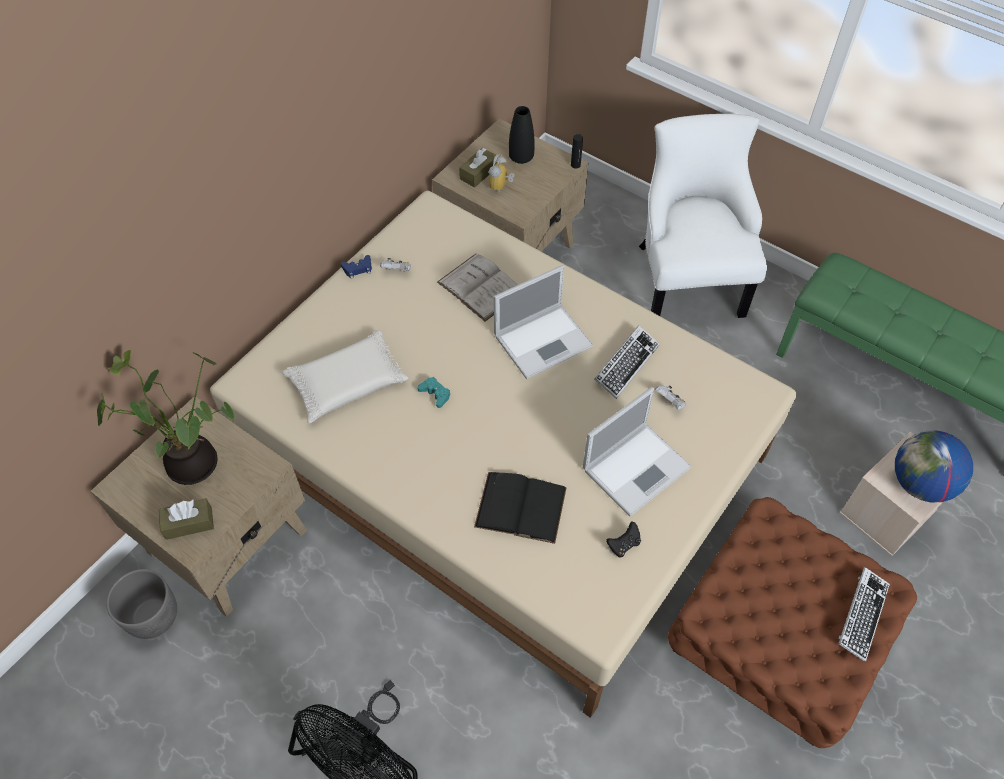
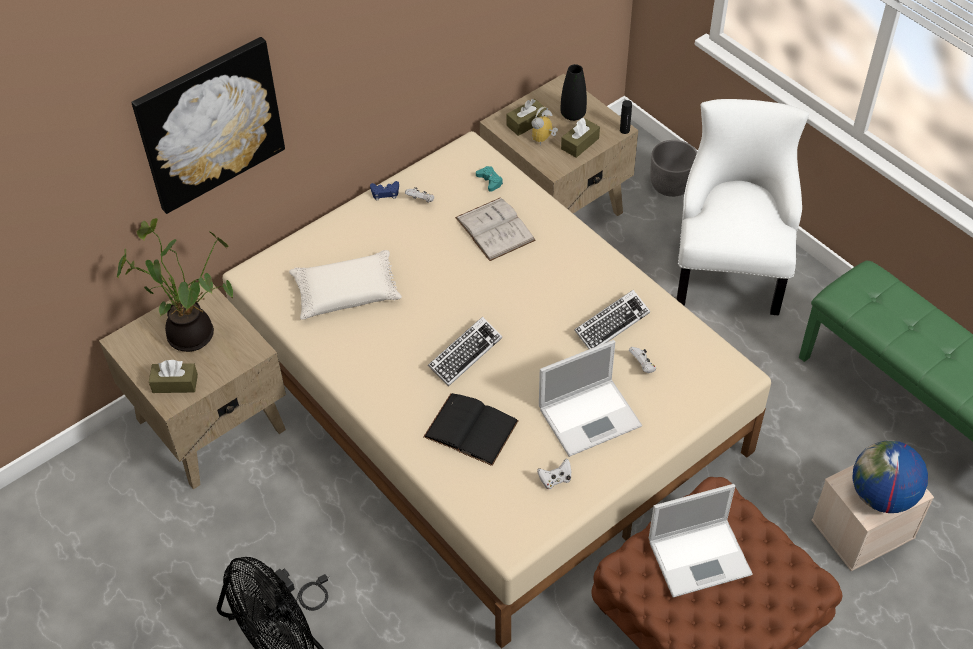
camera: 15 degrees right, 5 degrees down
grey planter [106,569,177,639] -> grey planter moved to [650,140,697,197]
turquoise game controller [417,377,451,408] -> turquoise game controller moved to [476,166,503,192]
laptop [494,265,593,379] -> laptop moved to [649,484,753,597]
black game controller [606,521,641,558] -> white game controller [537,459,571,489]
keyboard [838,567,890,662] -> keyboard moved to [428,317,502,387]
none -> picture [131,37,285,214]
none -> brown tissue box [561,118,600,158]

